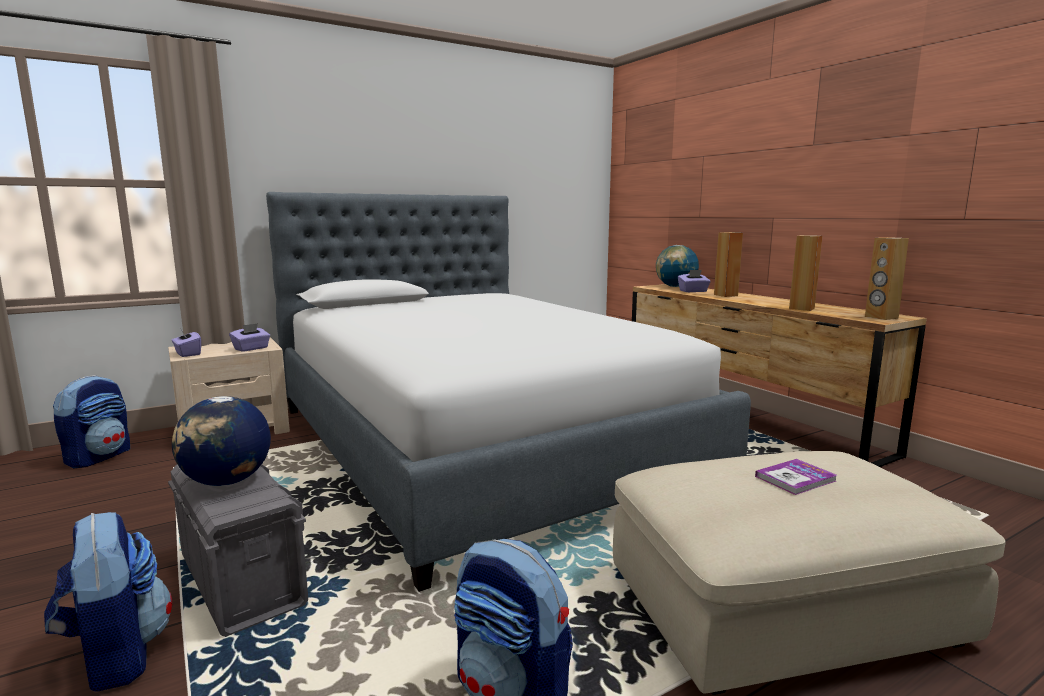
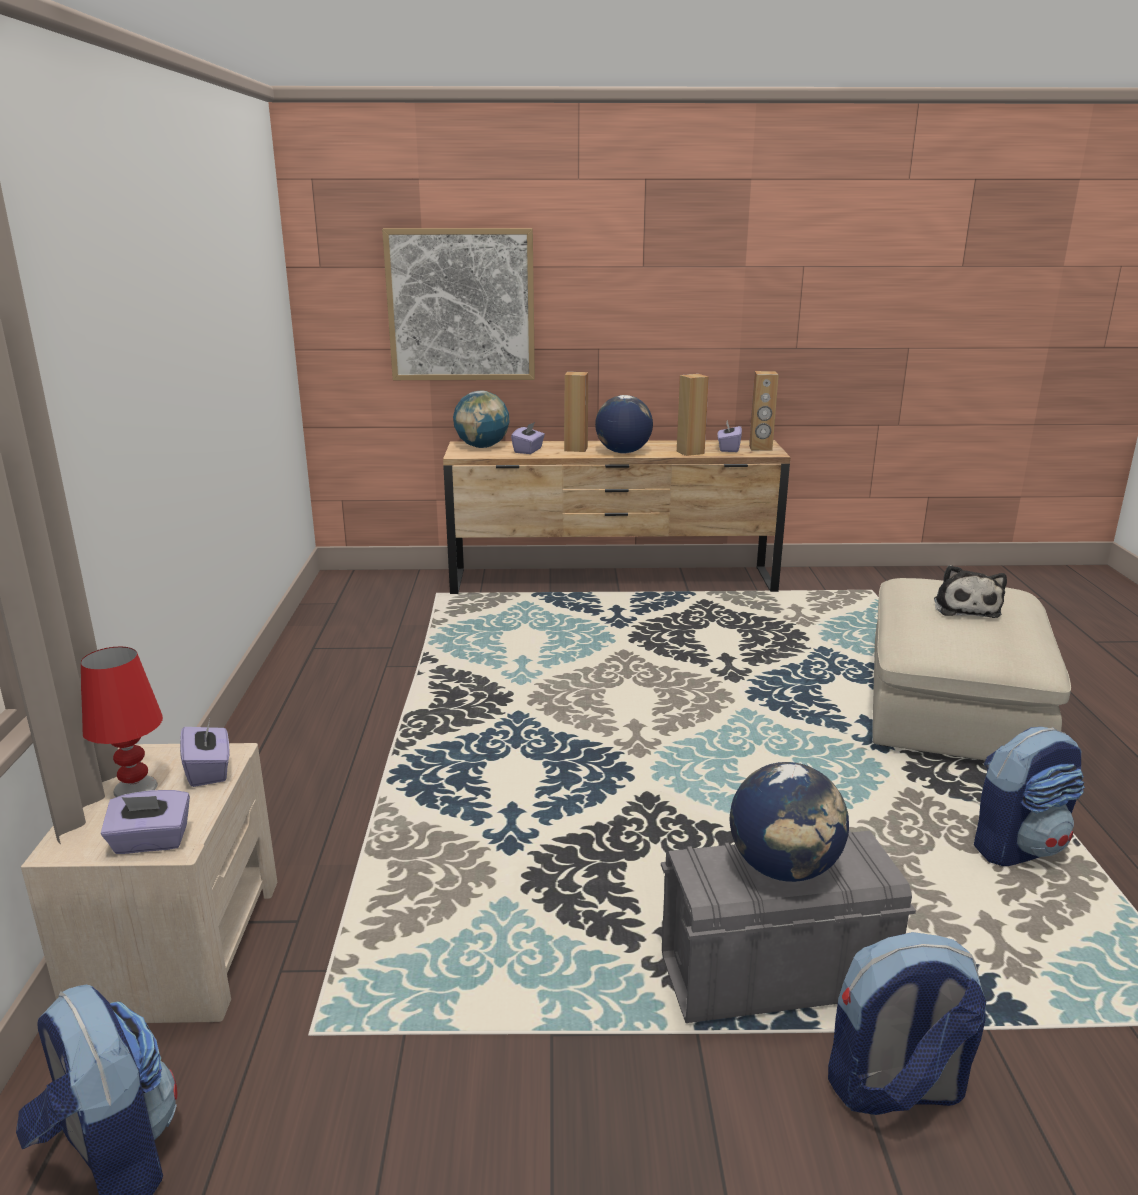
camera: 60 degrees left, 10 degrees up
bed [266,192,751,592] -> none
book [755,459,837,495] -> plush toy [934,565,1007,618]
none -> red table lamp [81,646,163,797]
none -> picture [382,228,535,380]
none -> globe [595,395,653,453]
none -> purple tissue box [718,420,742,452]

